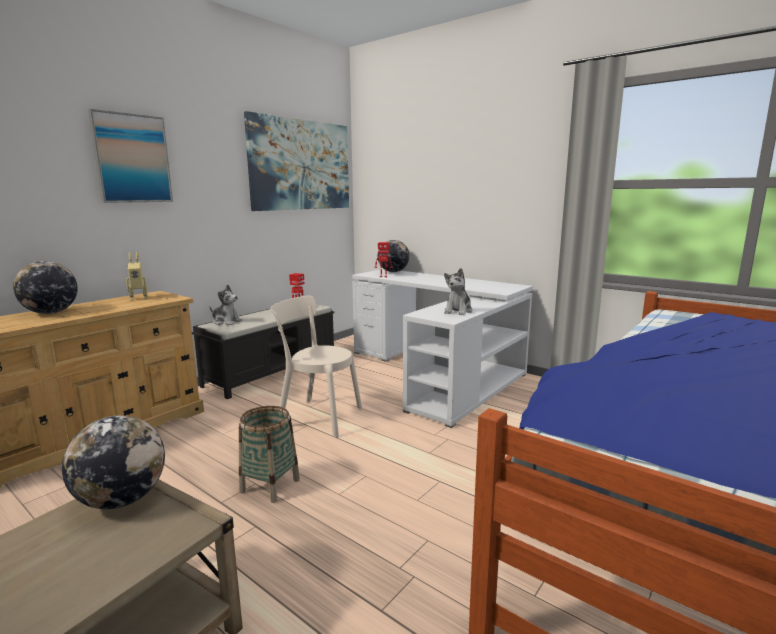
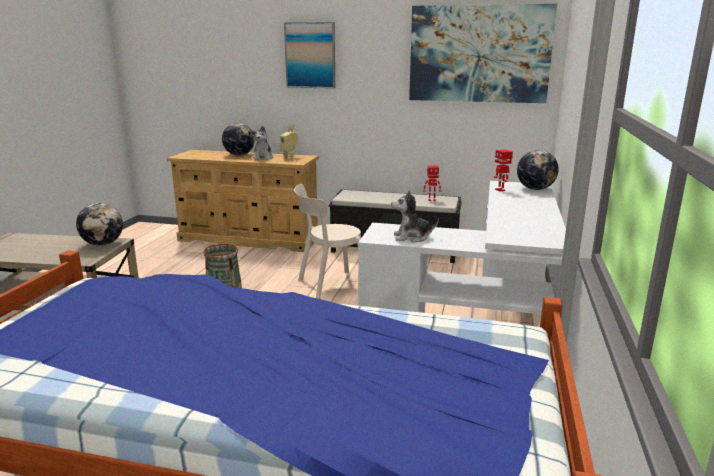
camera: 65 degrees right, 5 degrees up
plush toy [209,284,242,325] -> plush toy moved to [250,126,273,160]
beige chair [270,296,362,438] -> beige chair turned 105 degrees counterclockwise [294,184,361,299]

